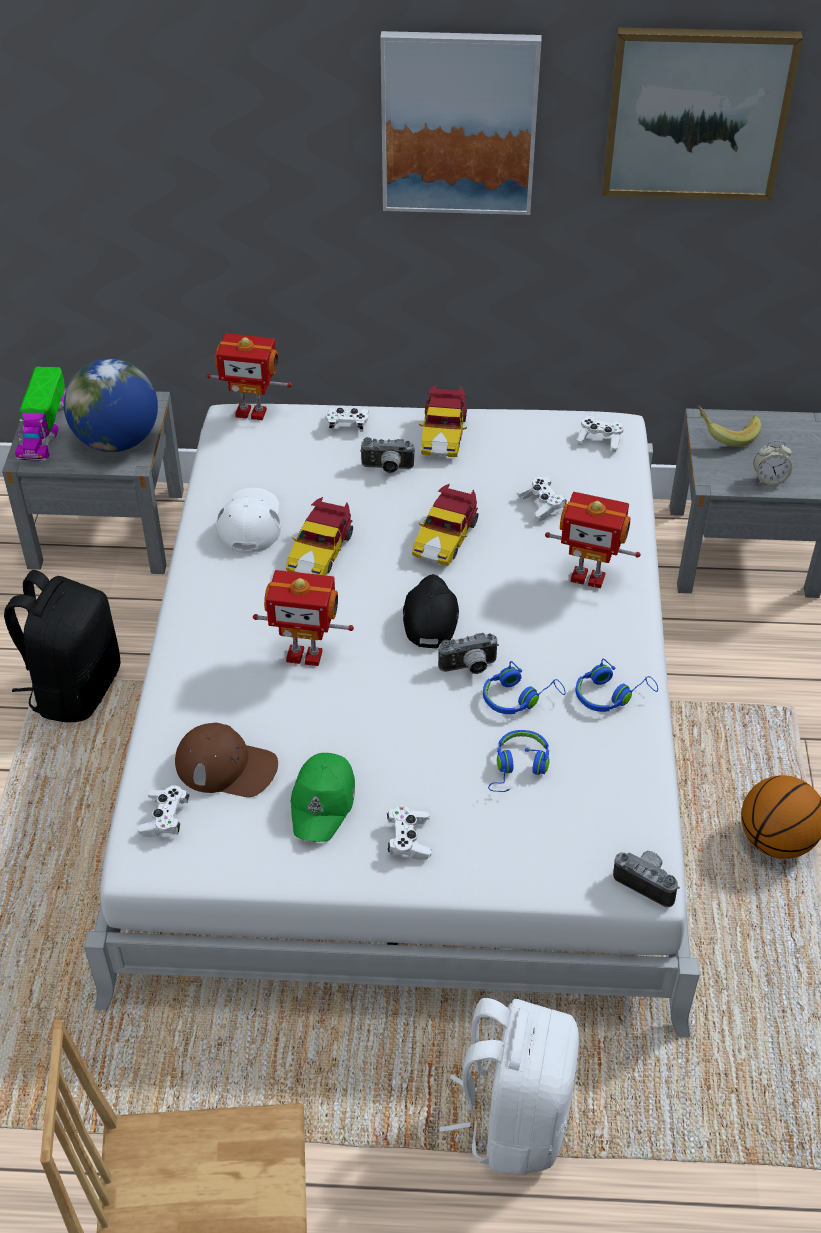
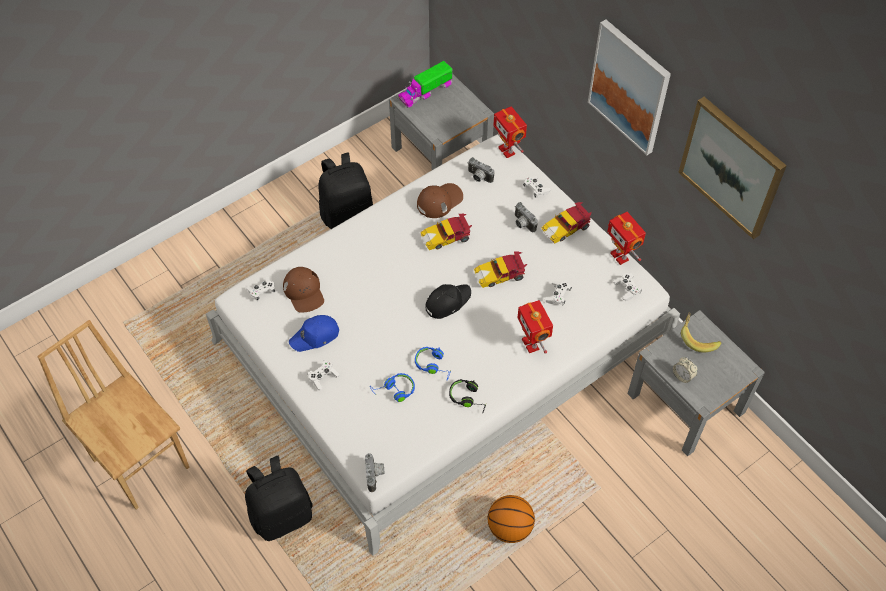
camera: 50 degrees right, 10 degrees up
globe [64,359,158,452] -> none
white cap [216,488,281,553] -> brown cap [417,183,463,218]
toy robot [253,570,354,666] -> toy robot moved to [607,212,646,265]
green cap [290,753,355,842] -> blue cap [289,315,339,352]
camera [438,633,499,674] -> camera moved to [468,157,495,183]
white backpack [440,998,579,1175] -> black backpack [245,456,313,541]
blue headphones [576,659,658,712] -> black headphones [449,379,486,414]

